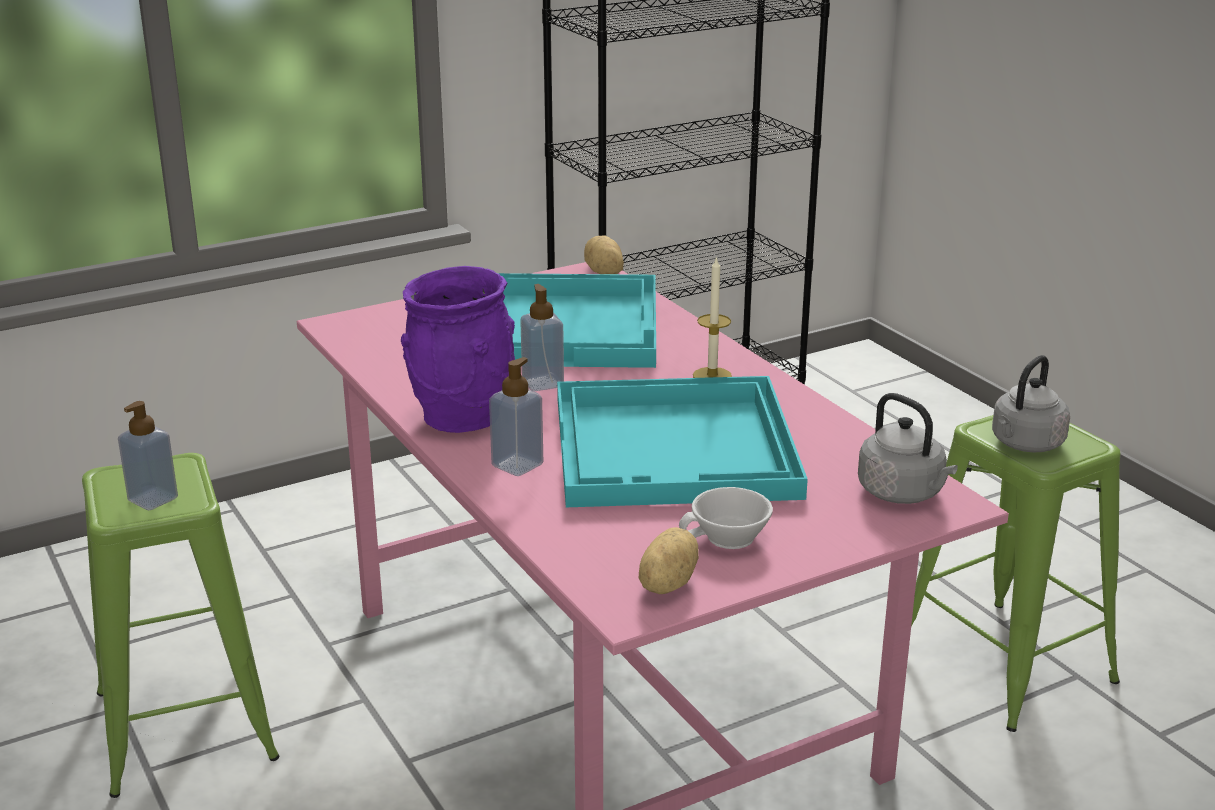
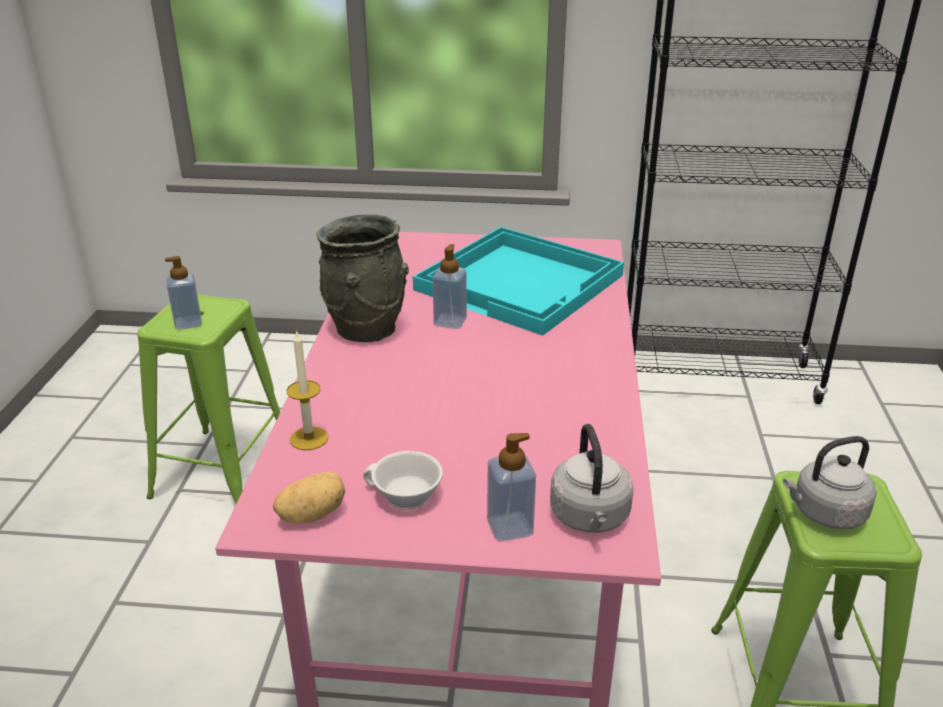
camera: 35 degrees right, 5 degrees up
purple vase [401,266,515,433] -> grey vase [316,214,409,342]
soap dispenser [489,357,543,476] -> soap dispenser moved to [487,433,536,542]
turquoise tray [557,376,808,507] -> none
potato [584,235,624,274] -> none
candle [693,256,732,378] -> candle moved to [287,330,329,450]

